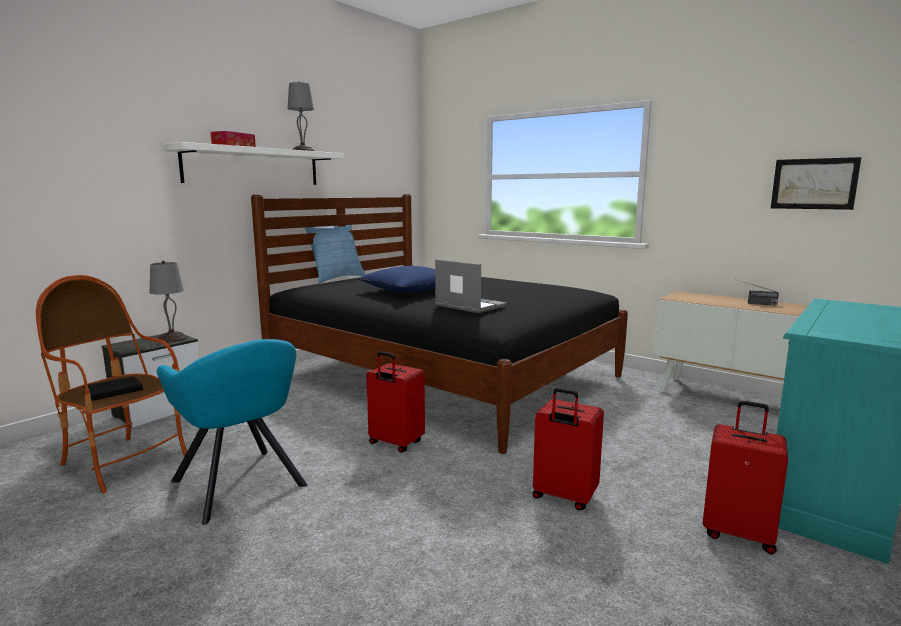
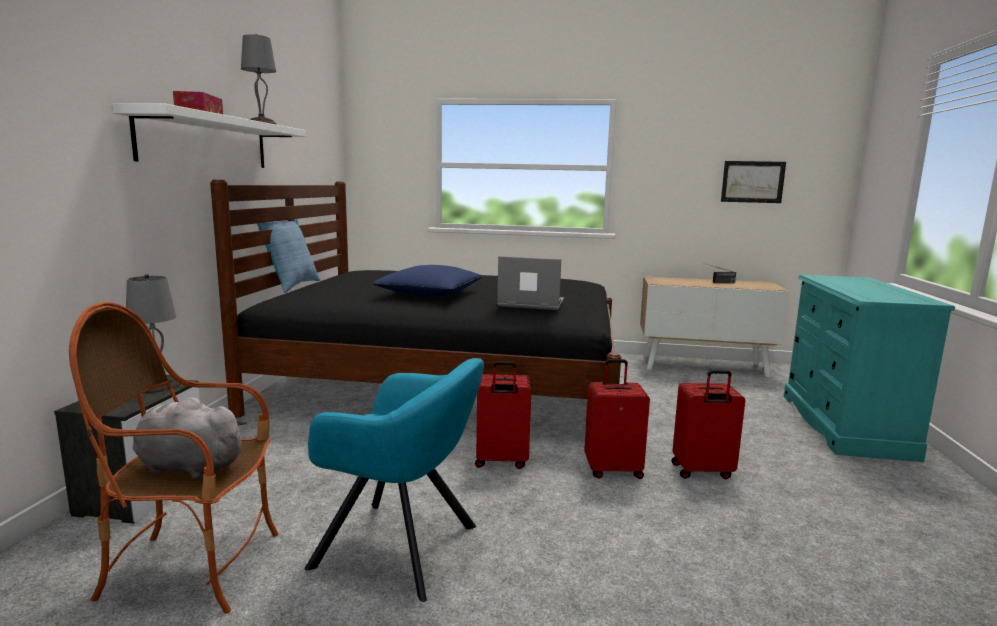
camera: 30 degrees left, 0 degrees up
black book [83,376,143,401] -> grey plush toy [133,397,247,480]
red suitcase [703,401,788,554] -> red suitcase moved to [584,359,650,479]

